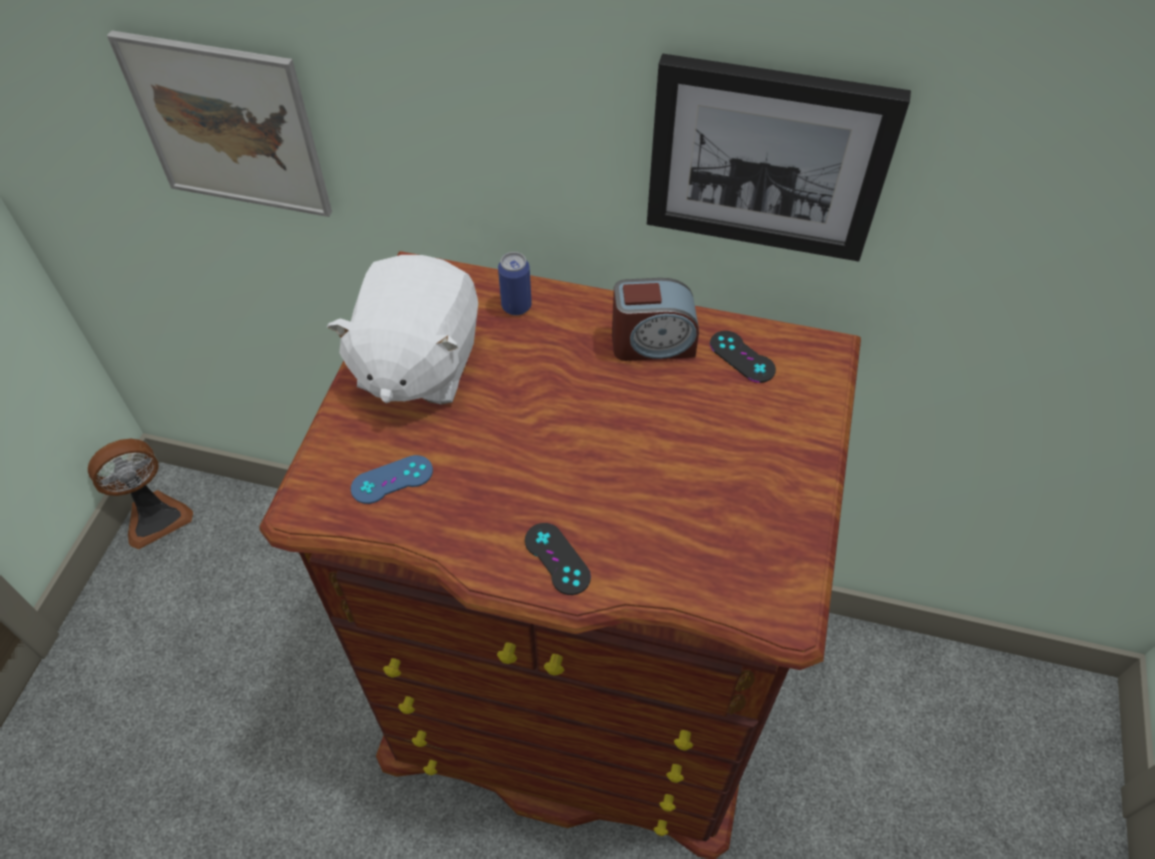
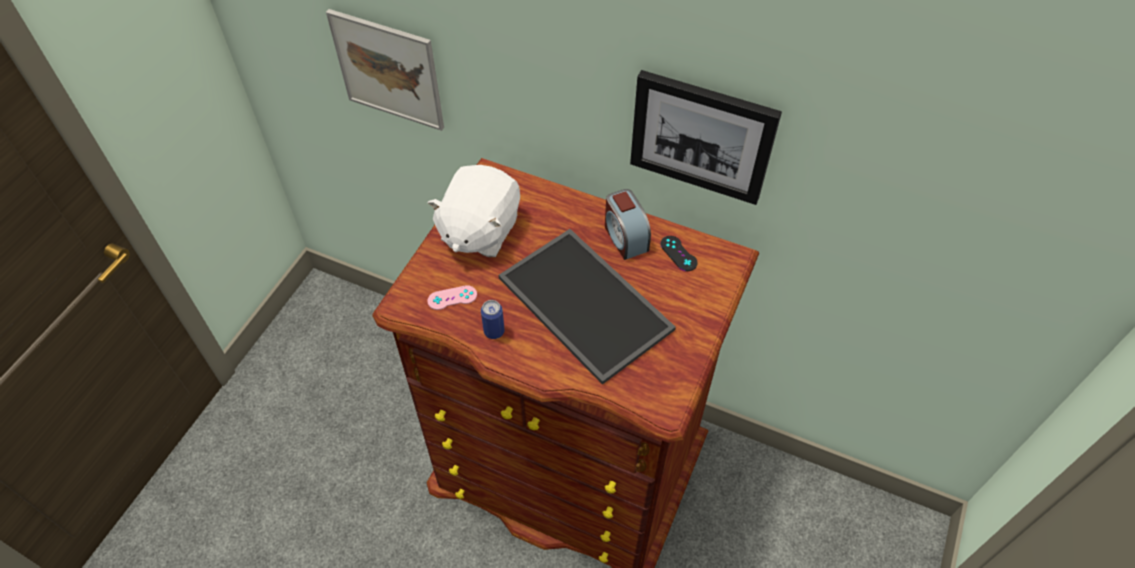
camera: 10 degrees right, 0 degrees up
fan [88,439,193,549] -> none
blue game controller [351,455,433,504] -> pink game controller [427,285,477,310]
can [498,252,532,315] -> can moved to [481,300,505,339]
black game controller [525,523,591,595] -> none
alarm clock [612,278,699,361] -> alarm clock turned 60 degrees clockwise [605,189,651,260]
none -> tray [499,229,676,385]

